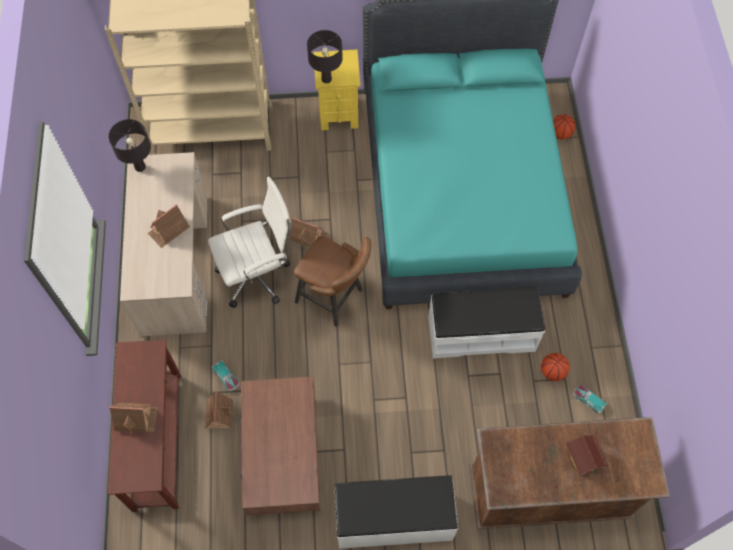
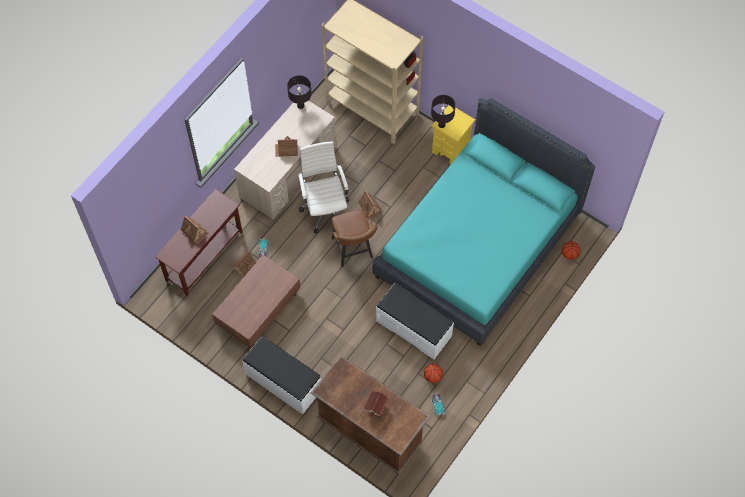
camera: 40 degrees right, 0 degrees up
white office chair [208,177,291,308] -> white office chair turned 120 degrees counterclockwise [298,141,349,234]

